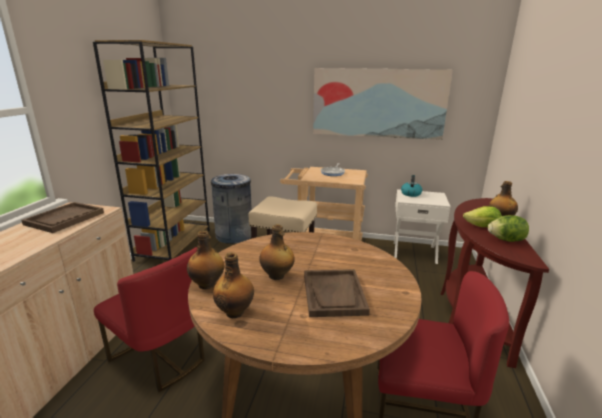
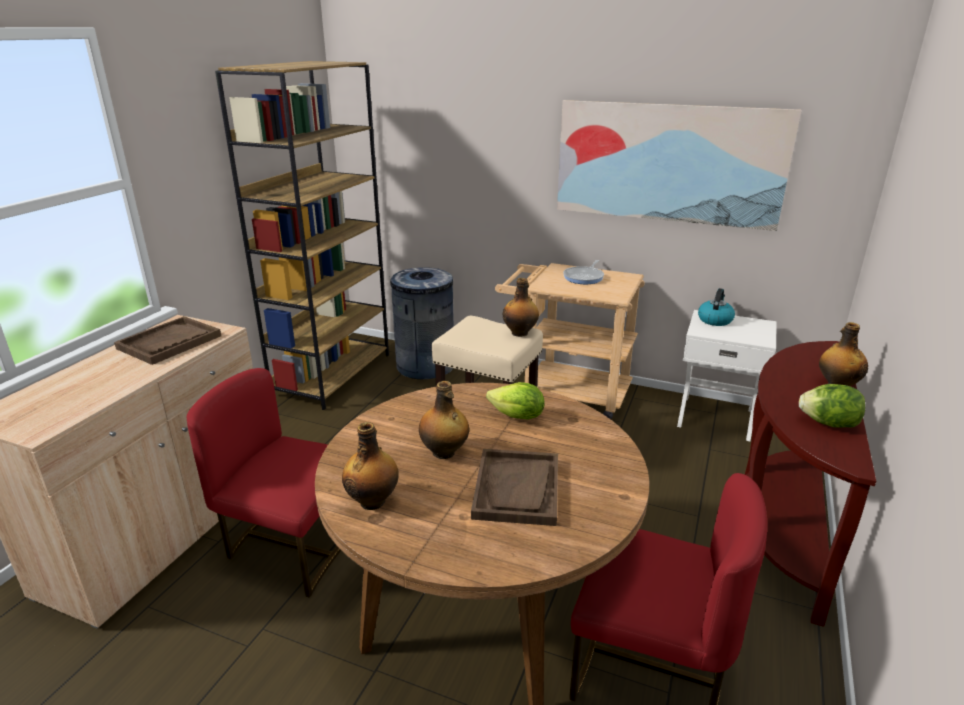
camera: 10 degrees right, 5 degrees up
red chair [94,247,205,392] -> red chair turned 150 degrees clockwise [187,368,341,598]
bottle [187,231,225,289] -> bottle moved to [503,278,539,337]
lettuce [463,206,502,227] -> lettuce moved to [486,382,545,420]

